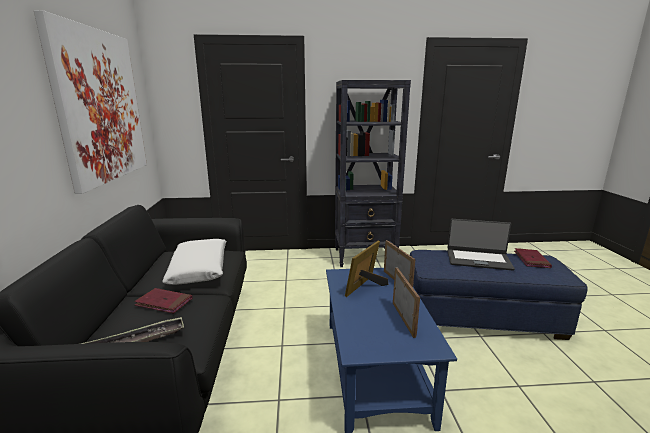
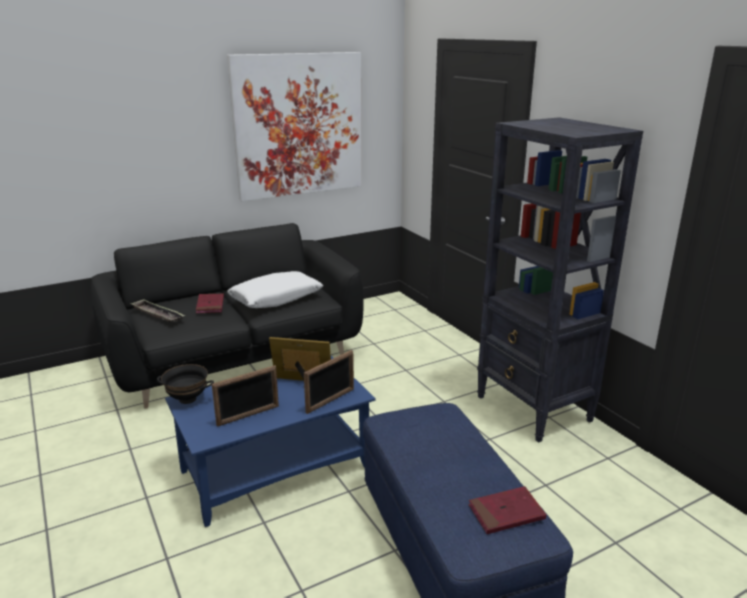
camera: 65 degrees right, 5 degrees up
laptop [447,219,515,271] -> none
none -> black bowl [157,364,214,404]

